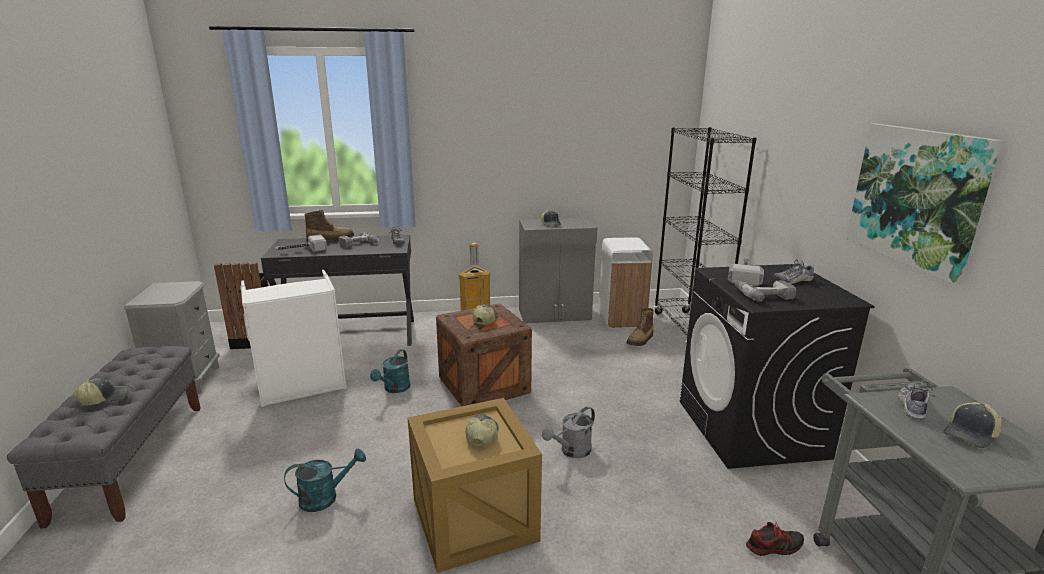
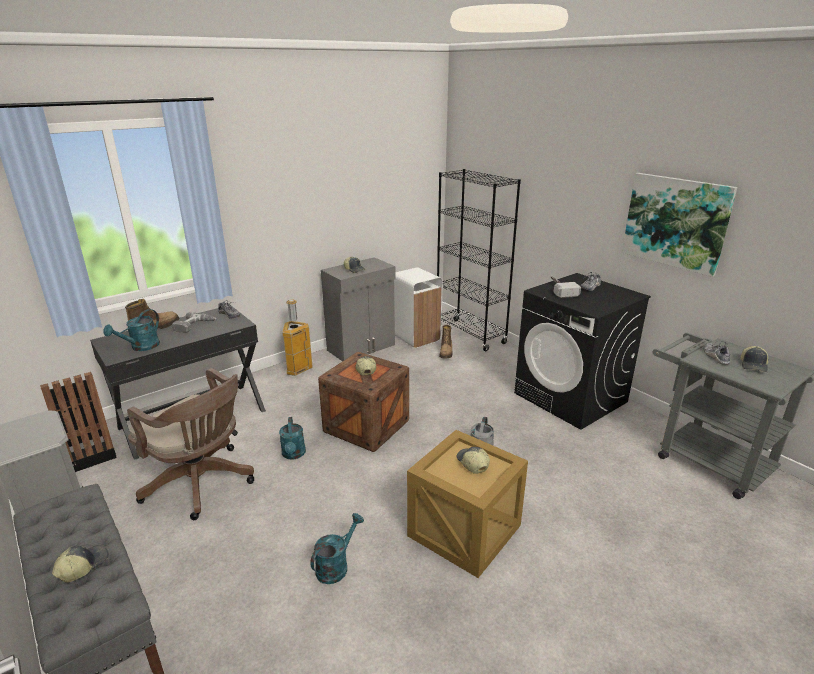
camera: 30 degrees left, 5 degrees up
white laundry basket [240,270,347,407] -> brown office chair [127,368,254,520]
hammer [275,234,327,252] -> turquoise watering can [103,309,160,351]
power drill [734,280,796,302] -> none
shoe [746,522,804,556] -> none

